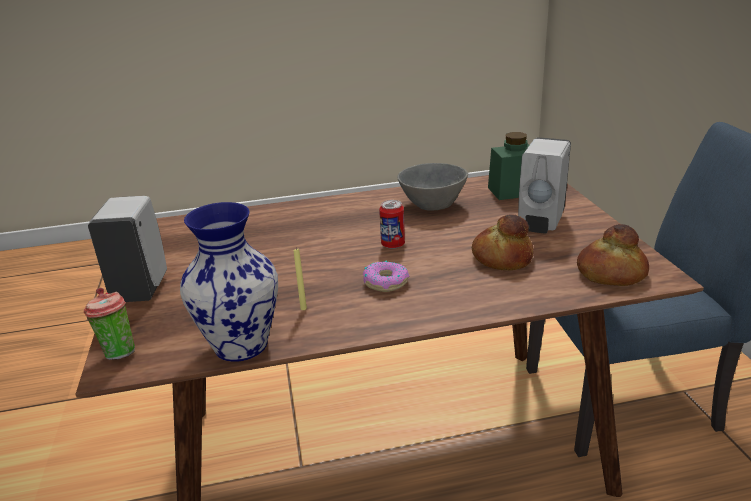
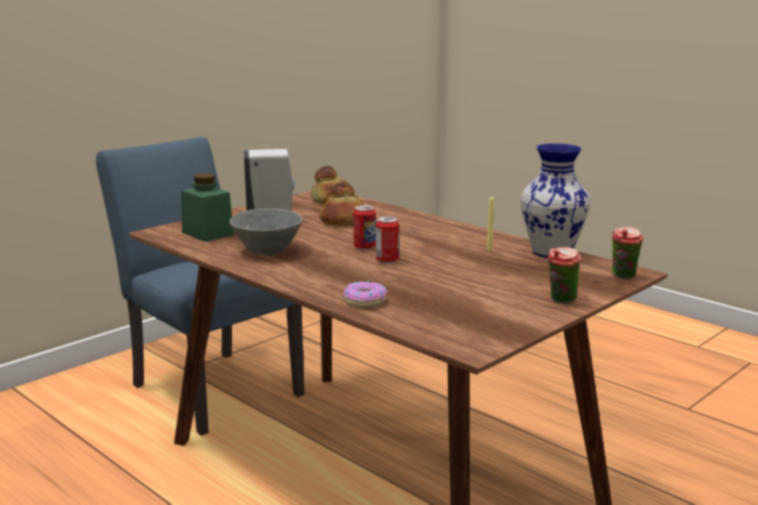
camera: 125 degrees left, 10 degrees down
white soap dispenser [88,196,167,302] -> cup [548,247,581,304]
donut [363,260,410,292] -> donut moved to [343,281,387,308]
none -> can [376,216,399,264]

